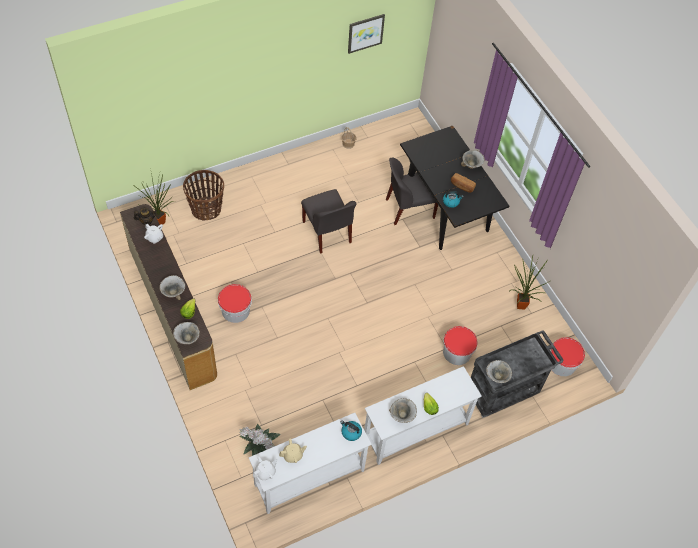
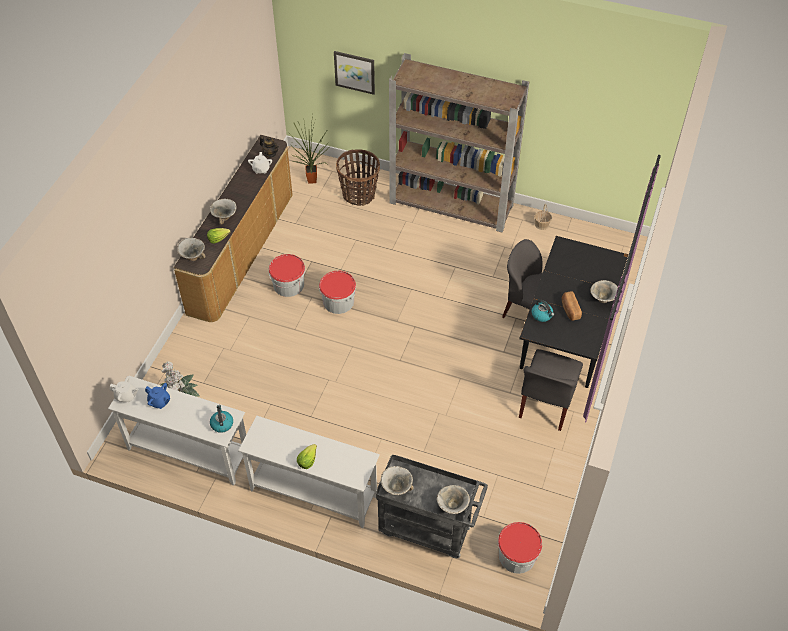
camera: 50 degrees right, 5 degrees down
beige teapot [279,438,307,463] -> blue teapot [145,383,170,409]
grey chair [301,189,356,254] -> grey chair moved to [519,349,583,431]
picture [348,14,385,54] -> picture moved to [334,51,375,95]
bowl [389,398,417,423] -> bowl moved to [437,485,470,514]
bucket [443,326,478,365] -> bucket moved to [319,271,356,314]
potted plant [509,256,550,310] -> none
none -> brown bookcase [389,53,529,233]

